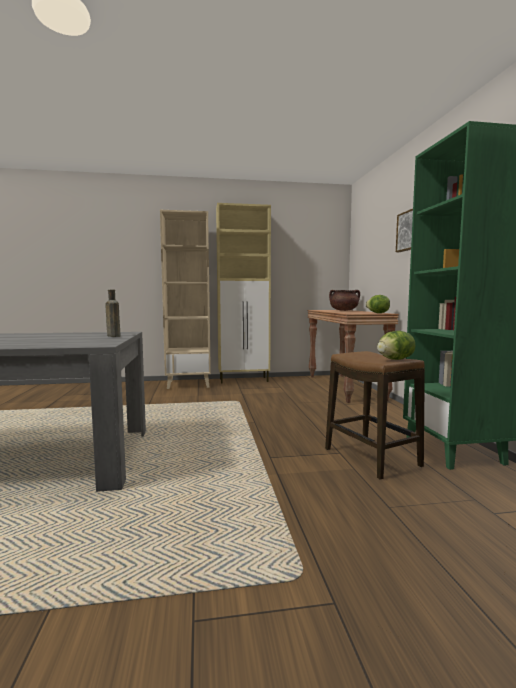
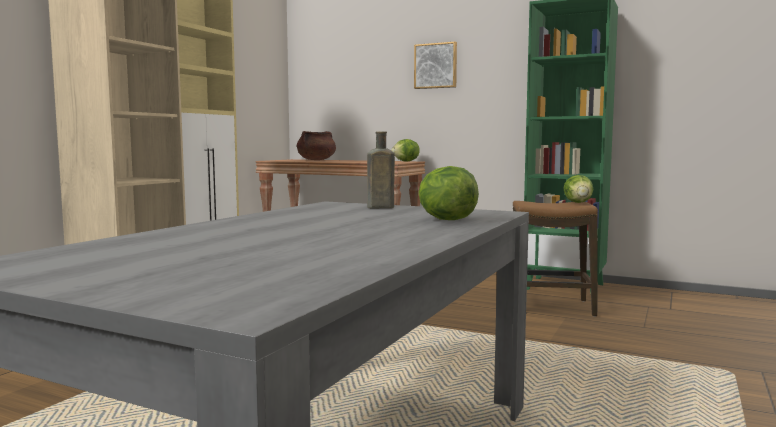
camera: 55 degrees left, 0 degrees up
none -> lettuce [418,166,479,220]

